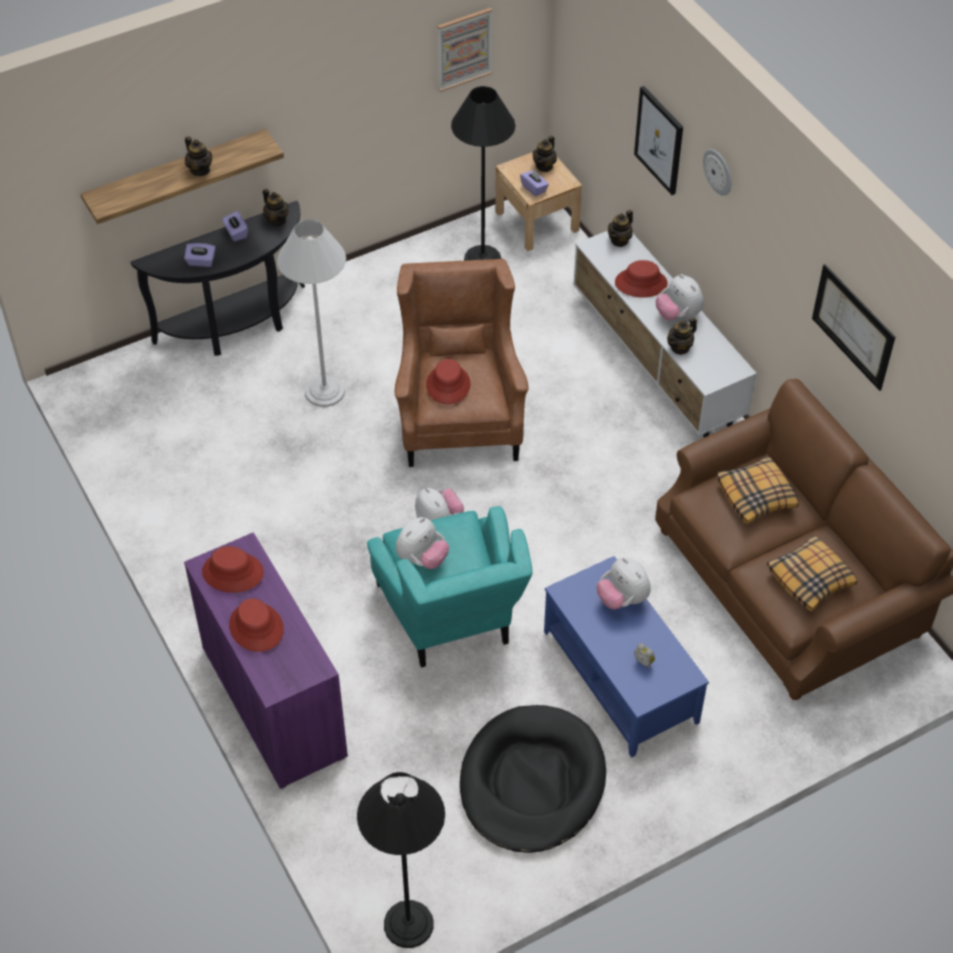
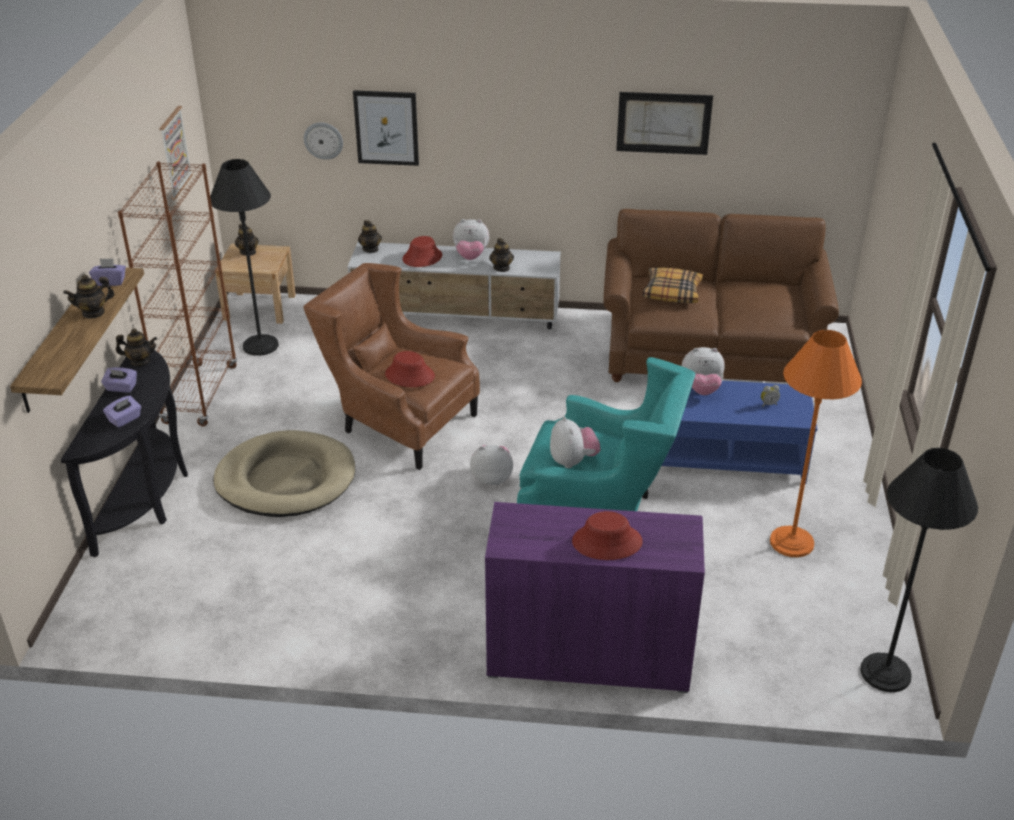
camera: 55 degrees left, 15 degrees down
teapot [185,136,212,176] -> teapot turned 150 degrees clockwise [63,275,115,319]
red hat [202,546,264,593] -> none
white floor lamp [277,219,346,407] -> beige dog bed [213,430,355,517]
black dog bed [460,705,606,853] -> orange floor lamp [770,330,862,557]
purple tissue box [520,170,549,197] -> purple tissue box moved to [89,259,126,286]
wall clock [703,149,731,196] -> wall clock moved to [304,122,343,160]
pillow [767,535,858,612] -> none
none -> brown bookcase [118,162,237,426]

